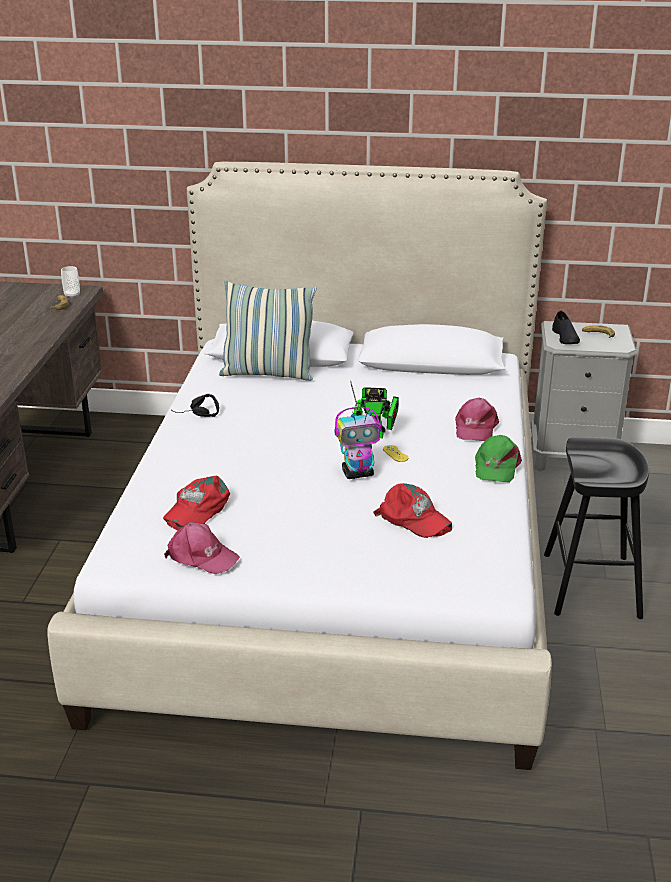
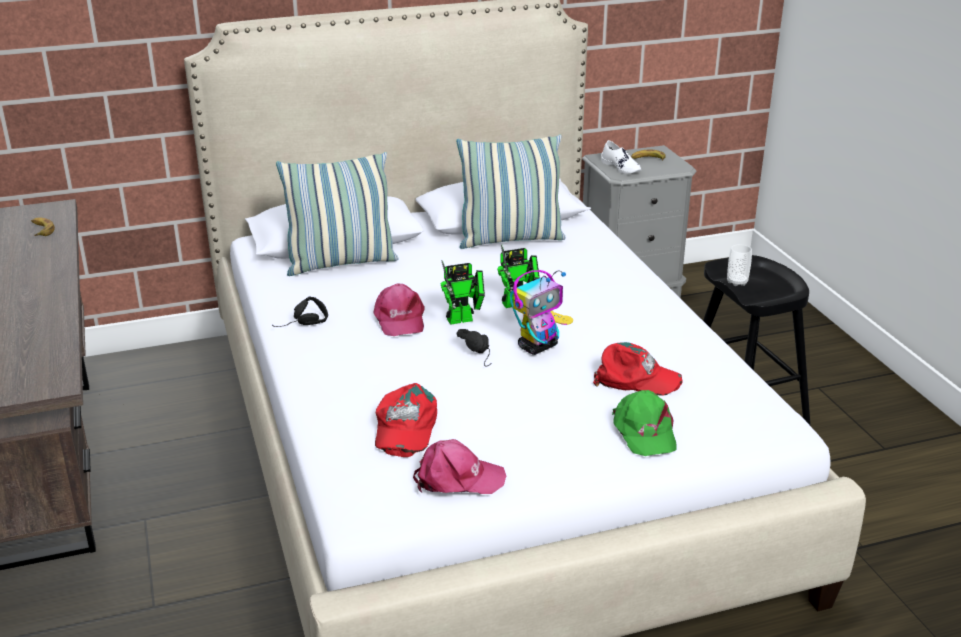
camera: 25 degrees left, 0 degrees up
cup [61,266,80,298] -> cup moved to [727,244,752,286]
pink cap [455,398,499,441] -> pink cap moved to [373,284,425,336]
green cap [475,435,522,482] -> green cap moved to [612,390,676,456]
black shoe [552,311,580,344] -> white shoe [601,140,641,174]
none -> toy robot [441,260,485,325]
none -> pillow [456,135,566,249]
none -> black headphones [457,329,491,367]

